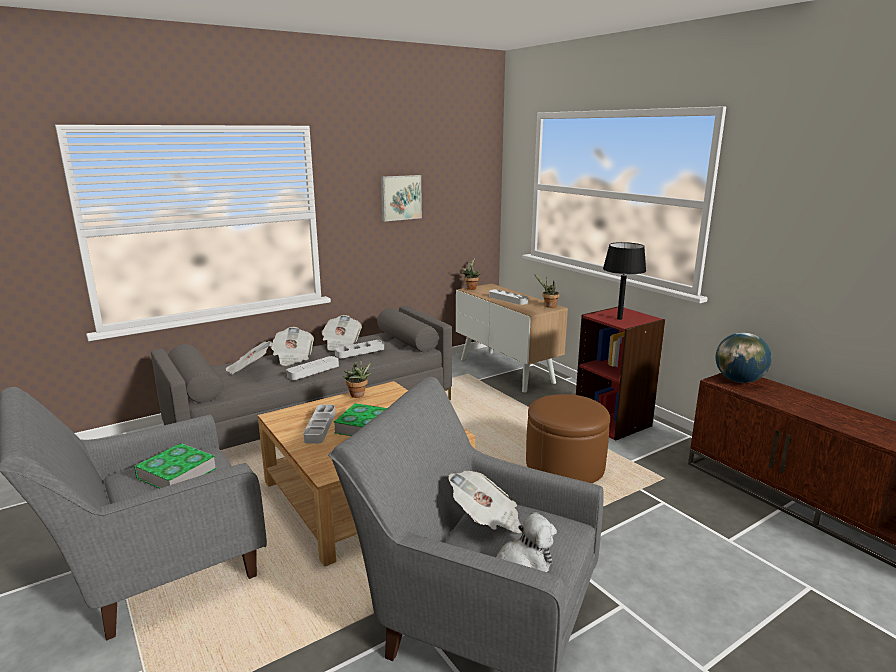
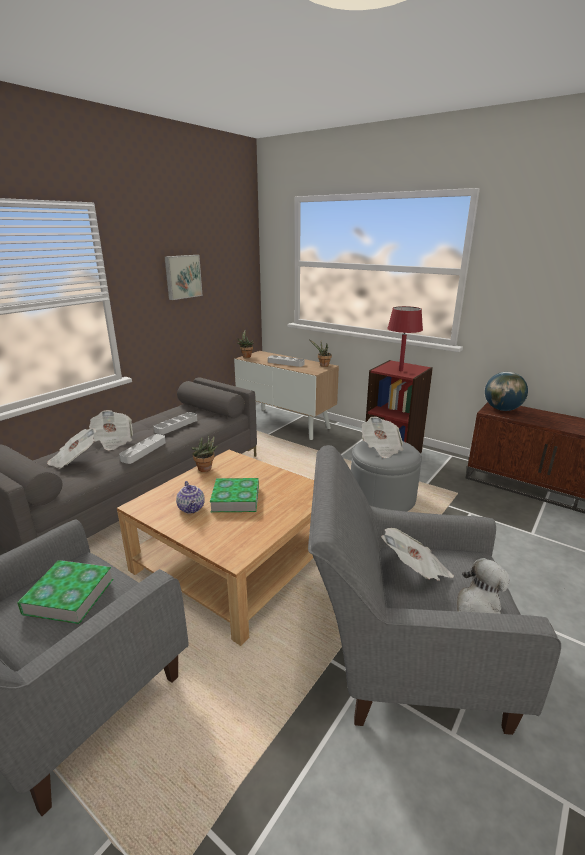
camera: 20 degrees left, 5 degrees up
grey tray [303,404,335,444] -> teapot [176,481,205,513]
newspaper [322,315,362,351] -> newspaper moved to [362,416,404,458]
brown ottoman [526,394,610,483] -> grey ottoman [351,441,422,512]
black table lamp [603,242,646,320] -> red table lamp [387,306,423,371]

